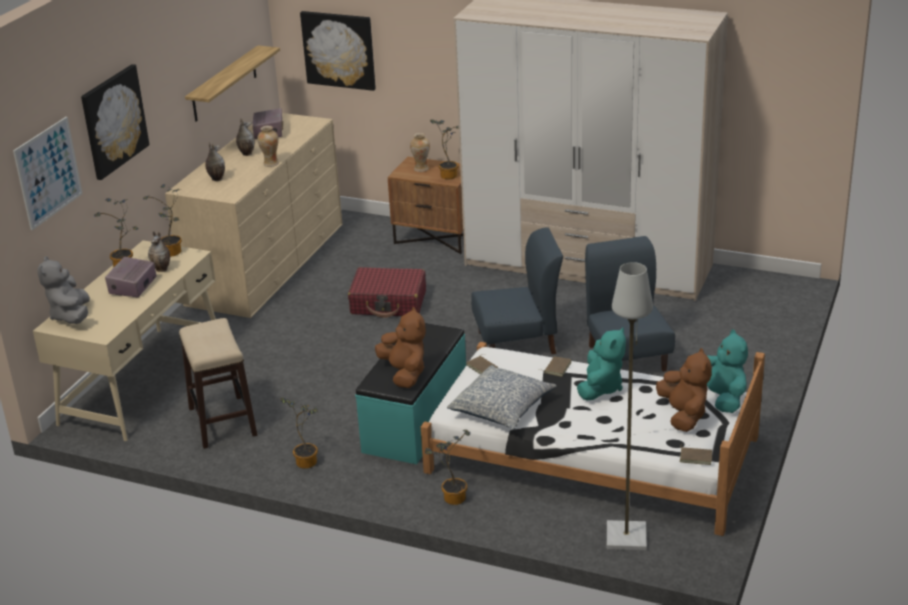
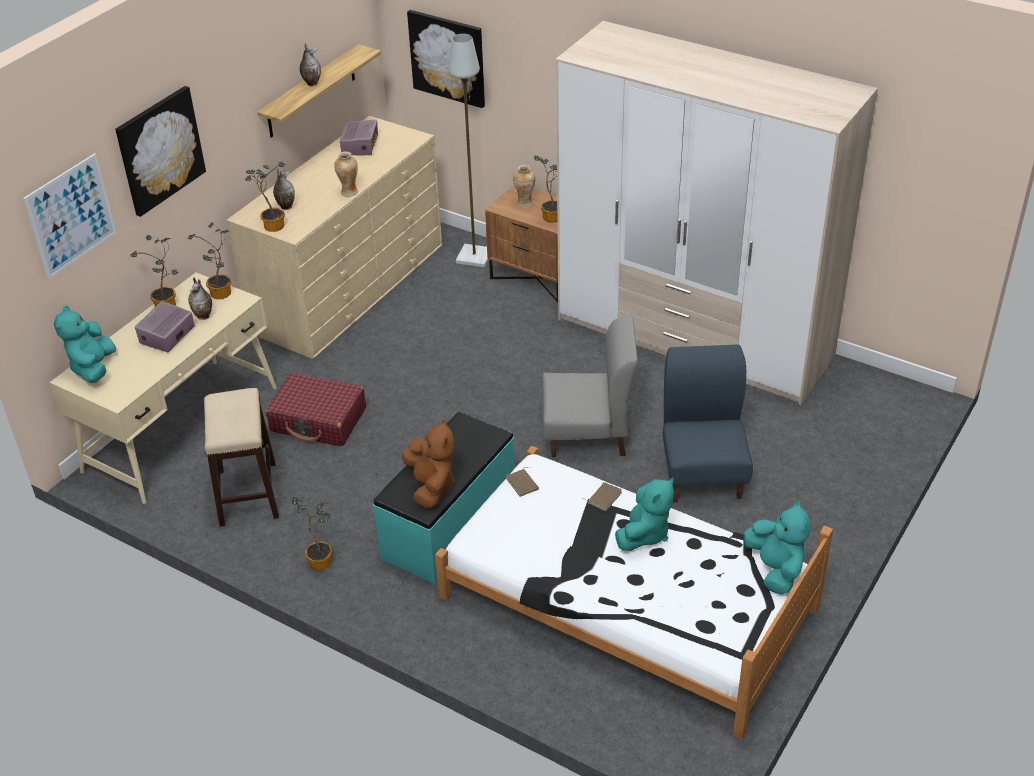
camera: 10 degrees right, 10 degrees up
grey plush toy [37,256,90,324] -> turquoise plush toy [54,305,116,383]
vase [236,118,255,156] -> vase moved to [300,43,321,86]
red suitcase [348,267,426,318] -> red suitcase moved to [266,373,366,446]
potted plant [425,430,471,505] -> potted plant moved to [245,162,285,232]
pillow [447,365,556,430] -> none
blue chair [471,227,563,354] -> grey chair [542,316,638,457]
grey floor lamp [607,262,653,551] -> grey floor lamp moved to [448,34,489,267]
brown plush toy [656,348,712,432] -> none
brown book [680,444,712,465] -> none

